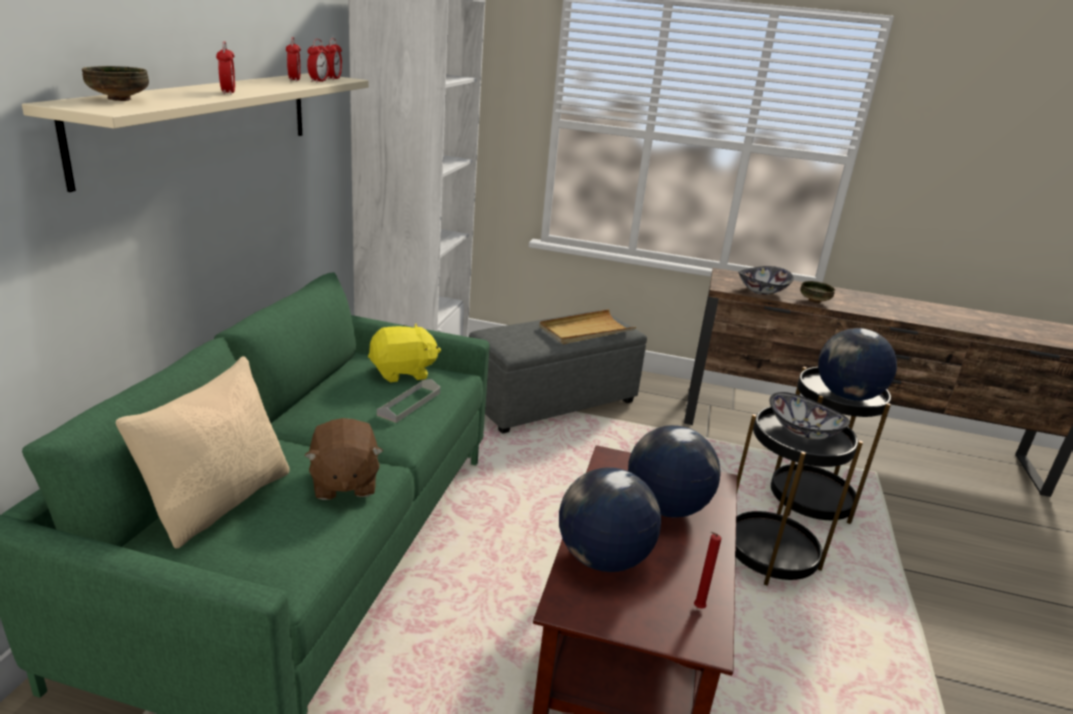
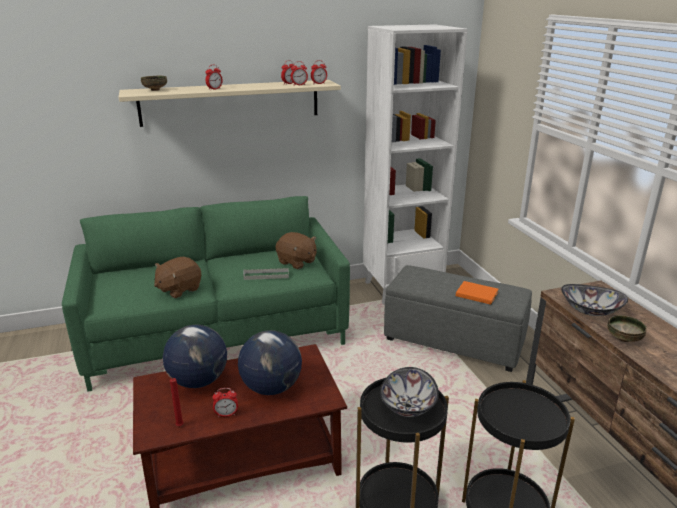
camera: 60 degrees right, 0 degrees up
beige pillow [115,356,290,549] -> none
yellow plush toy [368,323,441,382] -> brown plush toy [276,232,317,269]
beige tray [539,309,636,344] -> orange book [456,281,498,305]
globe [818,328,897,401] -> none
none -> alarm clock [213,388,238,417]

